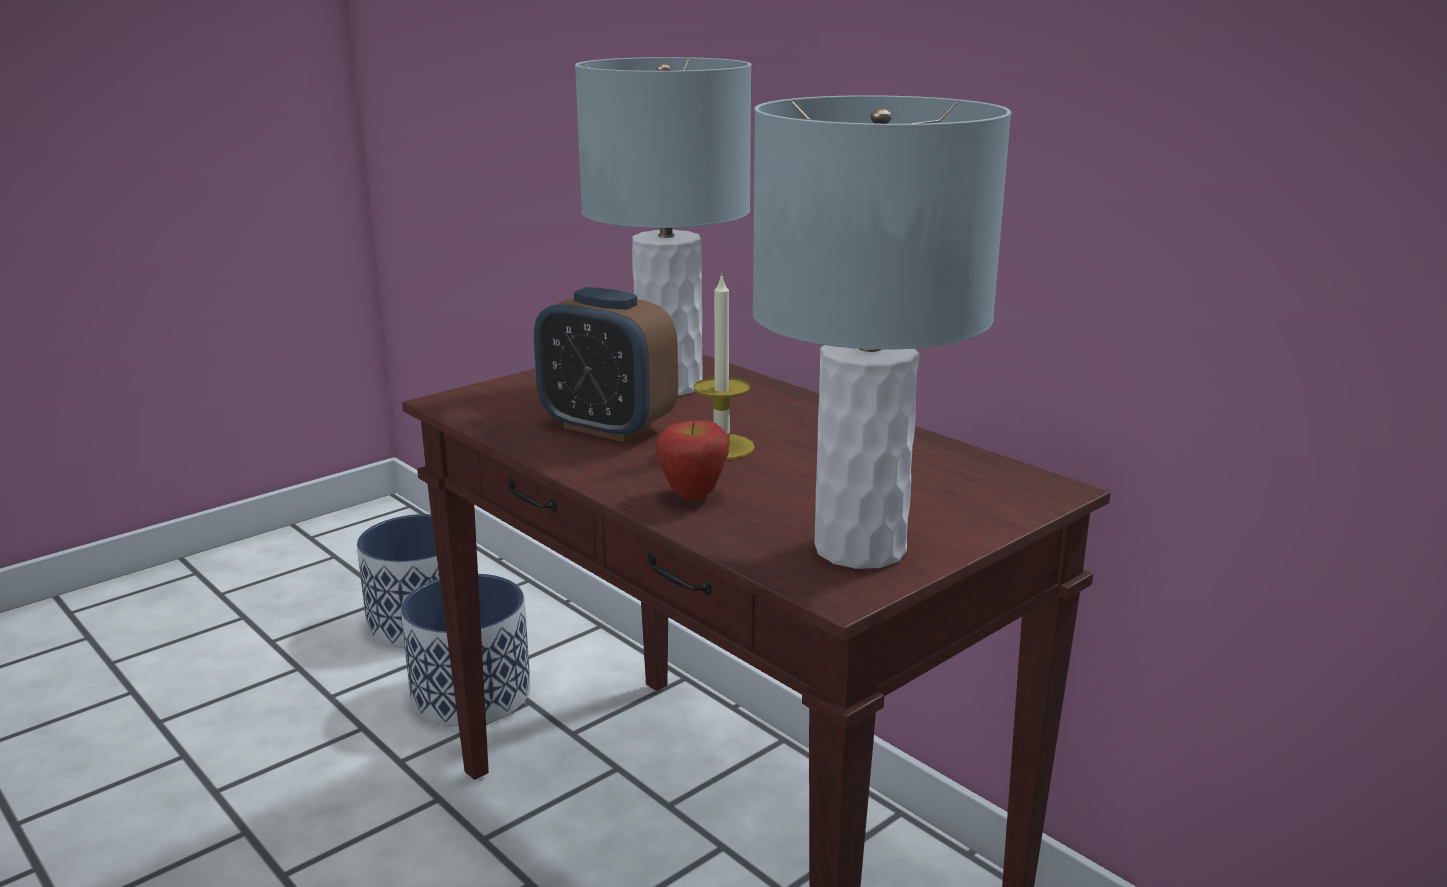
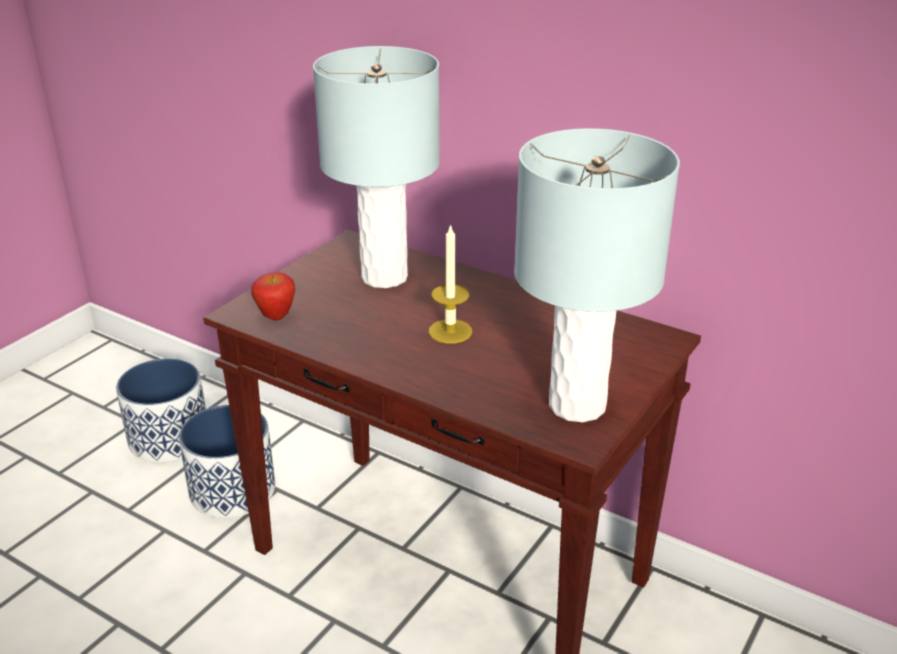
camera: 15 degrees left, 10 degrees up
alarm clock [534,287,678,442] -> none
apple [656,420,729,500] -> apple moved to [251,272,295,321]

